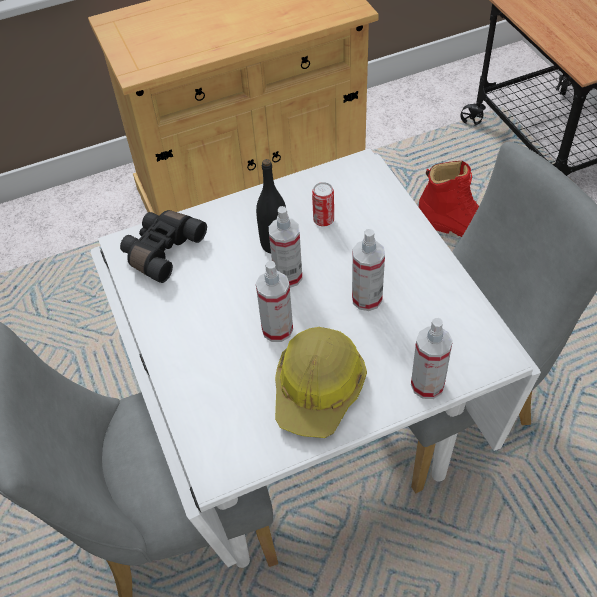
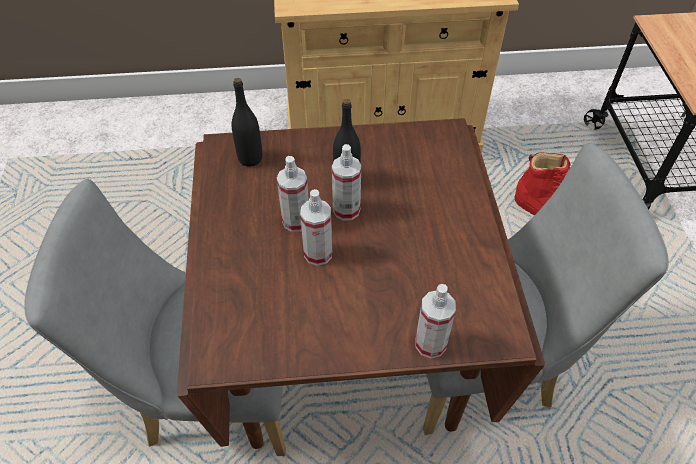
camera: 15 degrees right, 0 degrees up
white dining table [91,148,541,568] -> brown dining table [177,118,545,449]
black binoculars [120,210,207,283] -> black bottle [232,78,262,167]
hard hat [275,327,367,438] -> none
can [312,182,334,227] -> none
spray bottle [352,229,385,311] -> spray bottle moved to [277,156,309,232]

